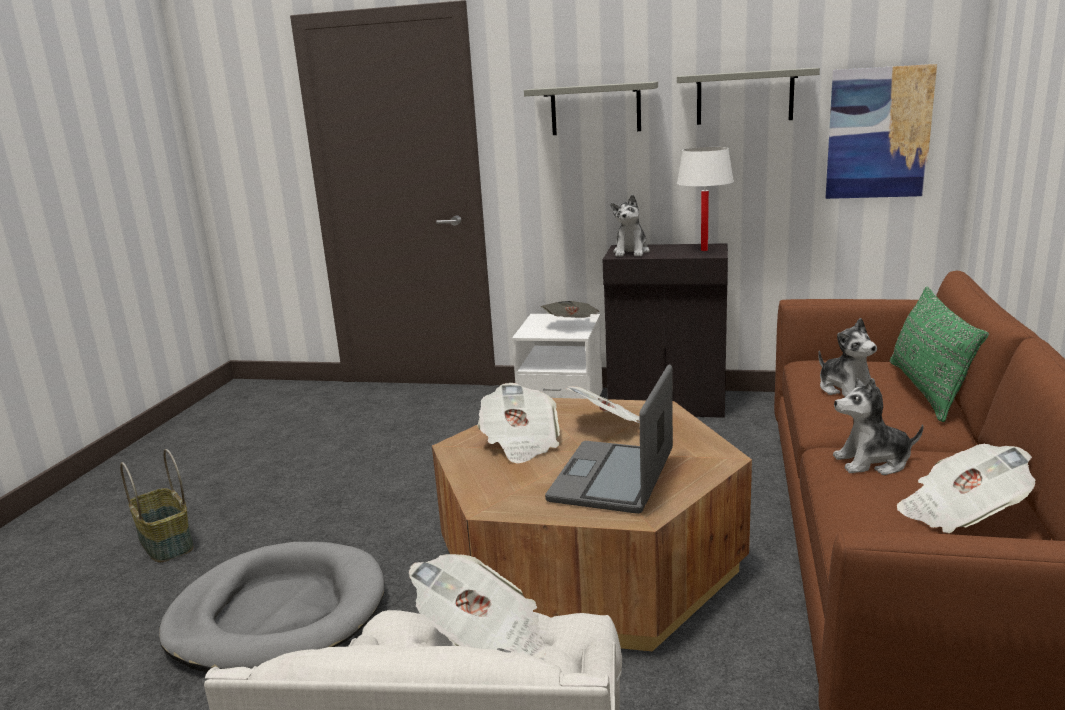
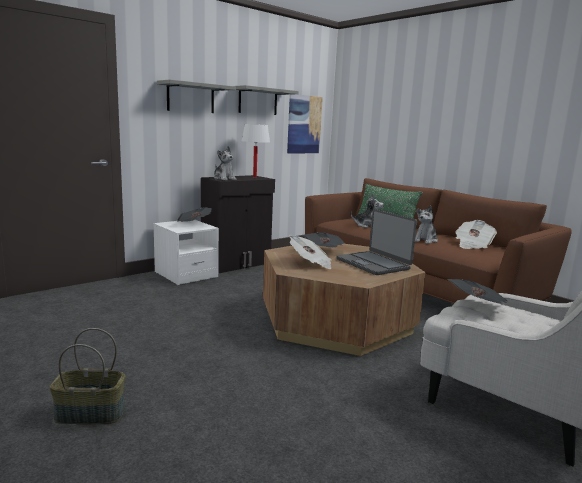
camera: 55 degrees left, 5 degrees down
grey dog bed [159,542,385,672] -> none

